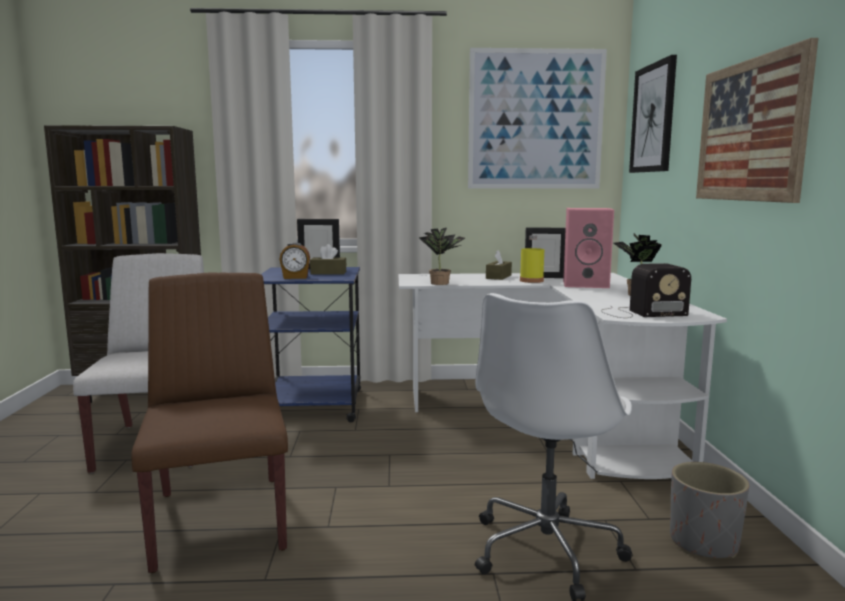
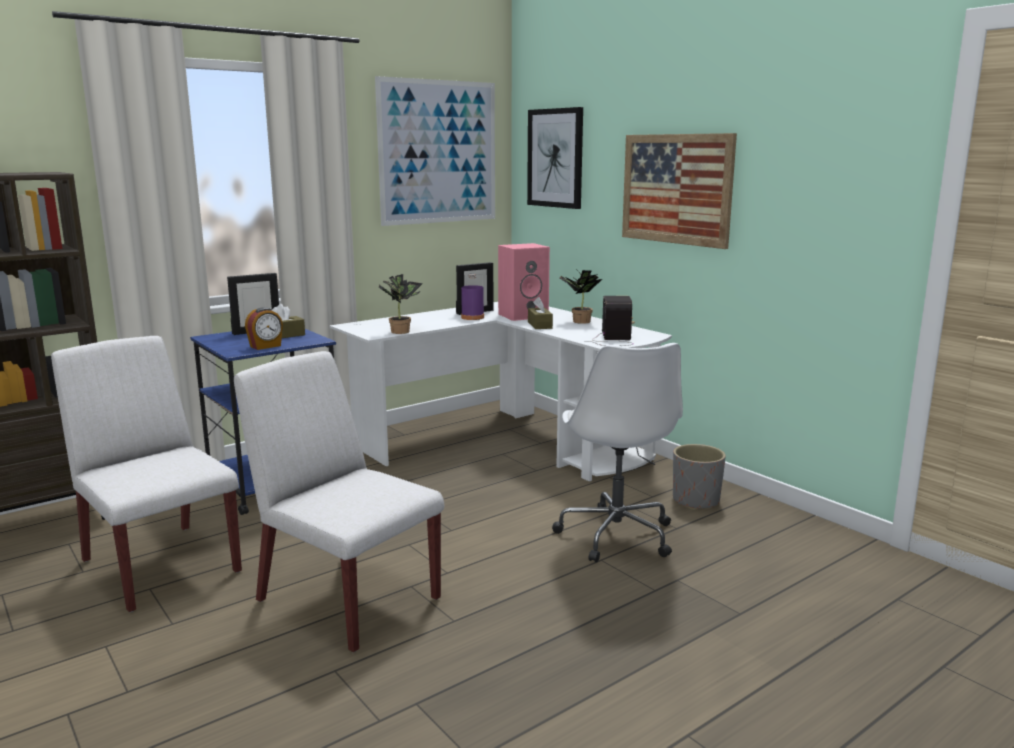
camera: 35 degrees left, 5 degrees up
brown chair [131,273,288,573] -> white chair [234,351,444,653]
brown tissue box [486,250,512,280] -> brown tissue box moved to [528,297,553,329]
yellow bottle [520,235,544,283] -> purple bottle [461,273,484,320]
radio [601,263,691,318] -> radio turned 45 degrees counterclockwise [584,296,635,346]

